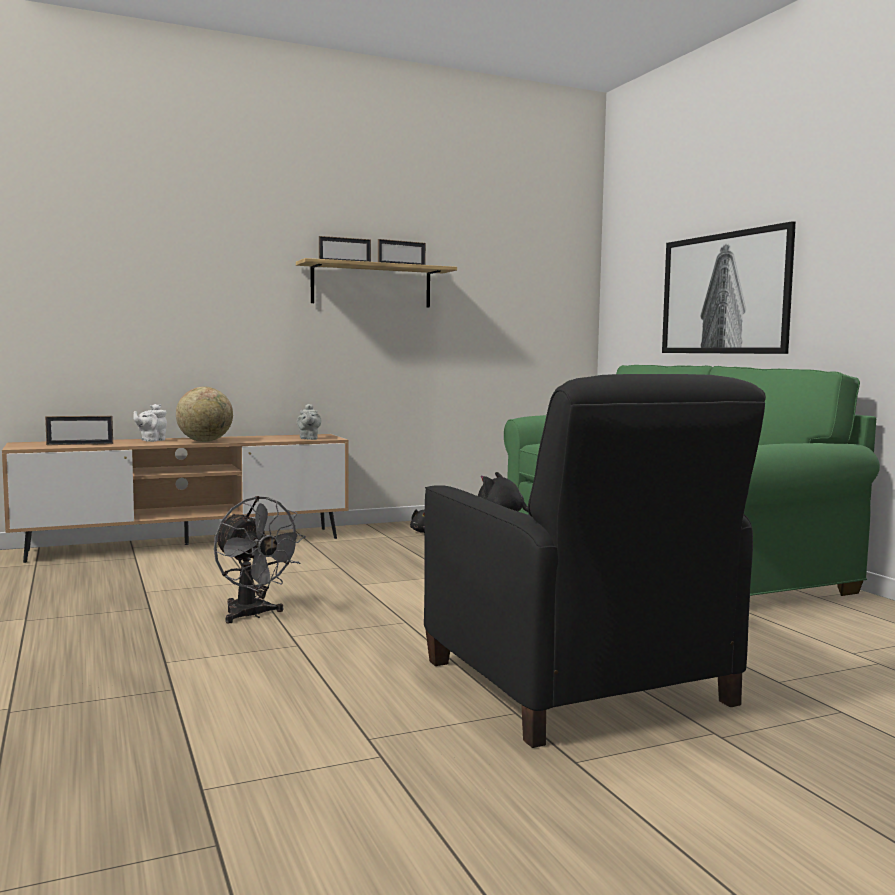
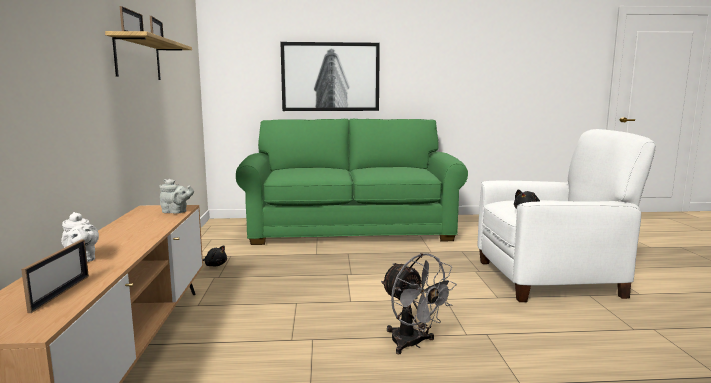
camera: 70 degrees left, 5 degrees up
globe [176,387,233,442] -> none
grey fan [214,496,306,624] -> grey fan turned 75 degrees clockwise [381,253,457,354]
black armchair [424,374,766,748] -> white armchair [478,129,656,302]

